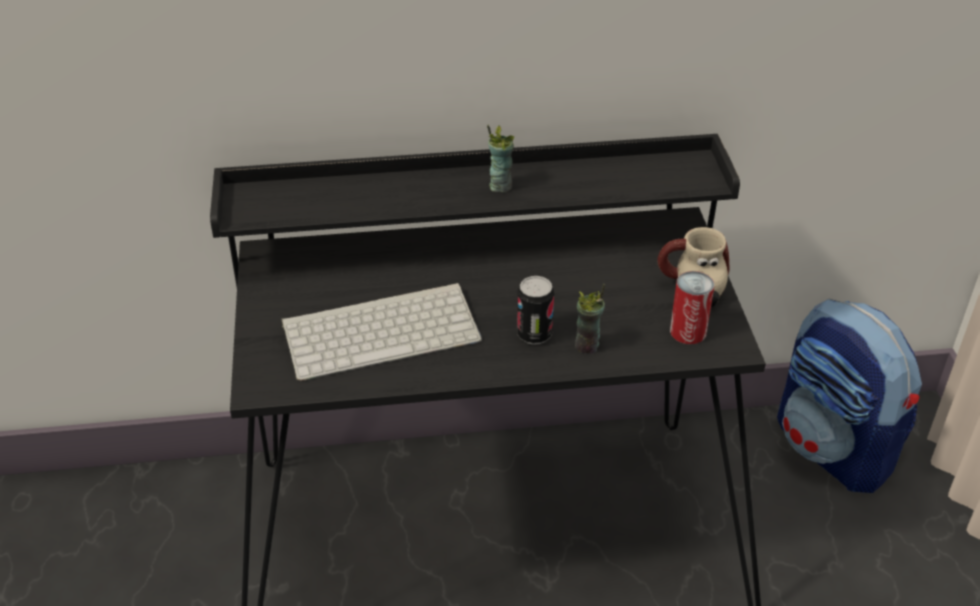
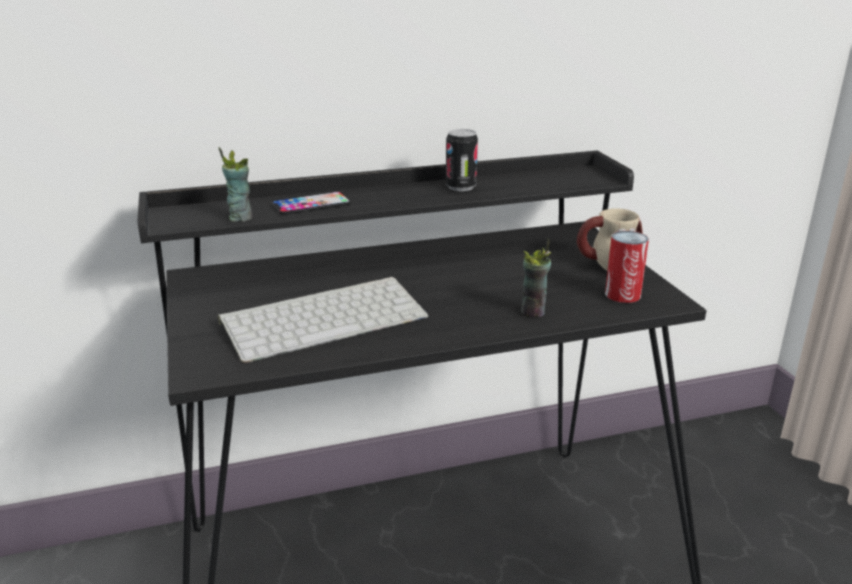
camera: 10 degrees left, 15 degrees down
cup [487,125,514,193] -> cup moved to [219,147,253,221]
can [517,276,554,345] -> can moved to [446,129,478,191]
backpack [777,298,922,493] -> none
none -> phone [271,192,351,215]

